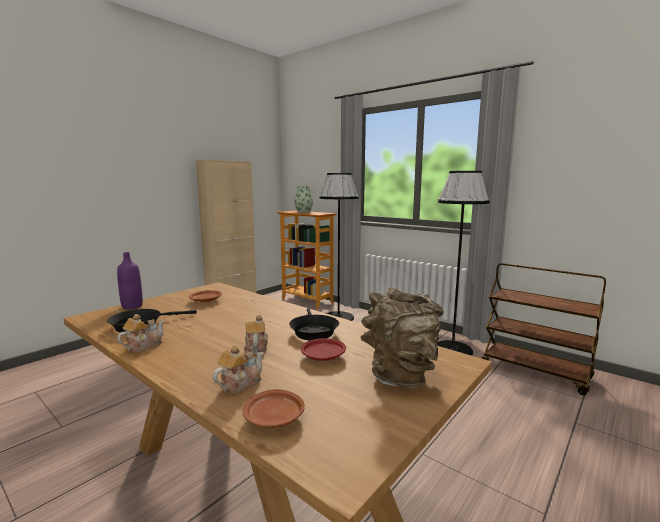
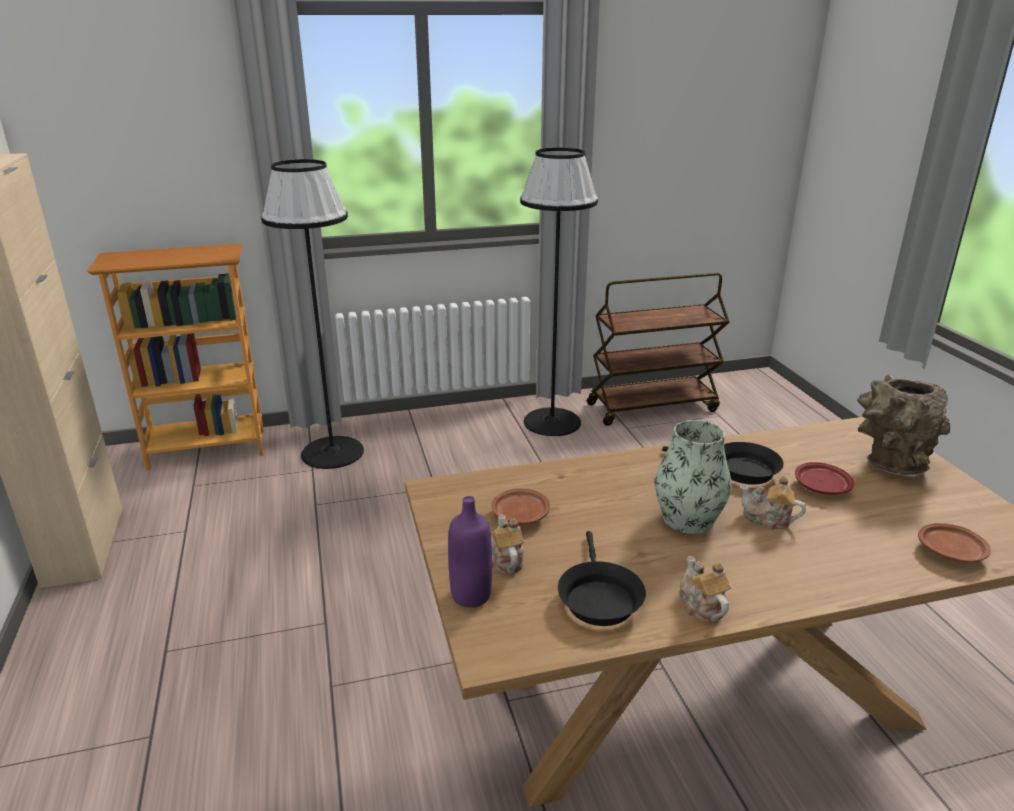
camera: 55 degrees left, 15 degrees up
teapot [212,346,264,394] -> teapot moved to [491,514,524,573]
vase [294,186,313,213] -> vase moved to [655,420,732,534]

